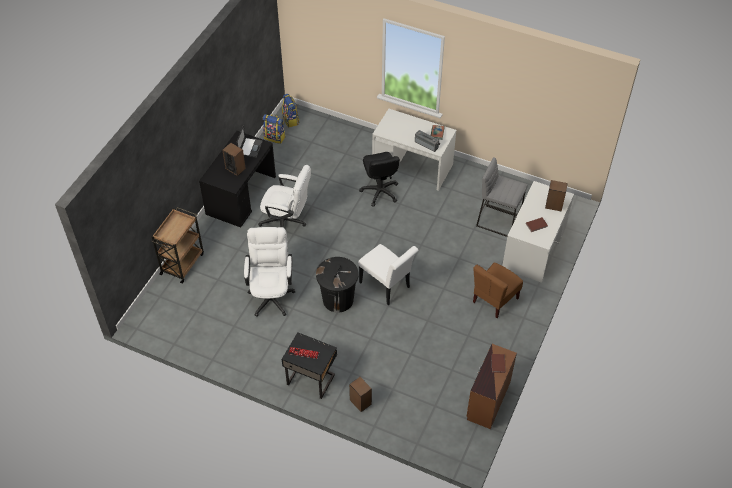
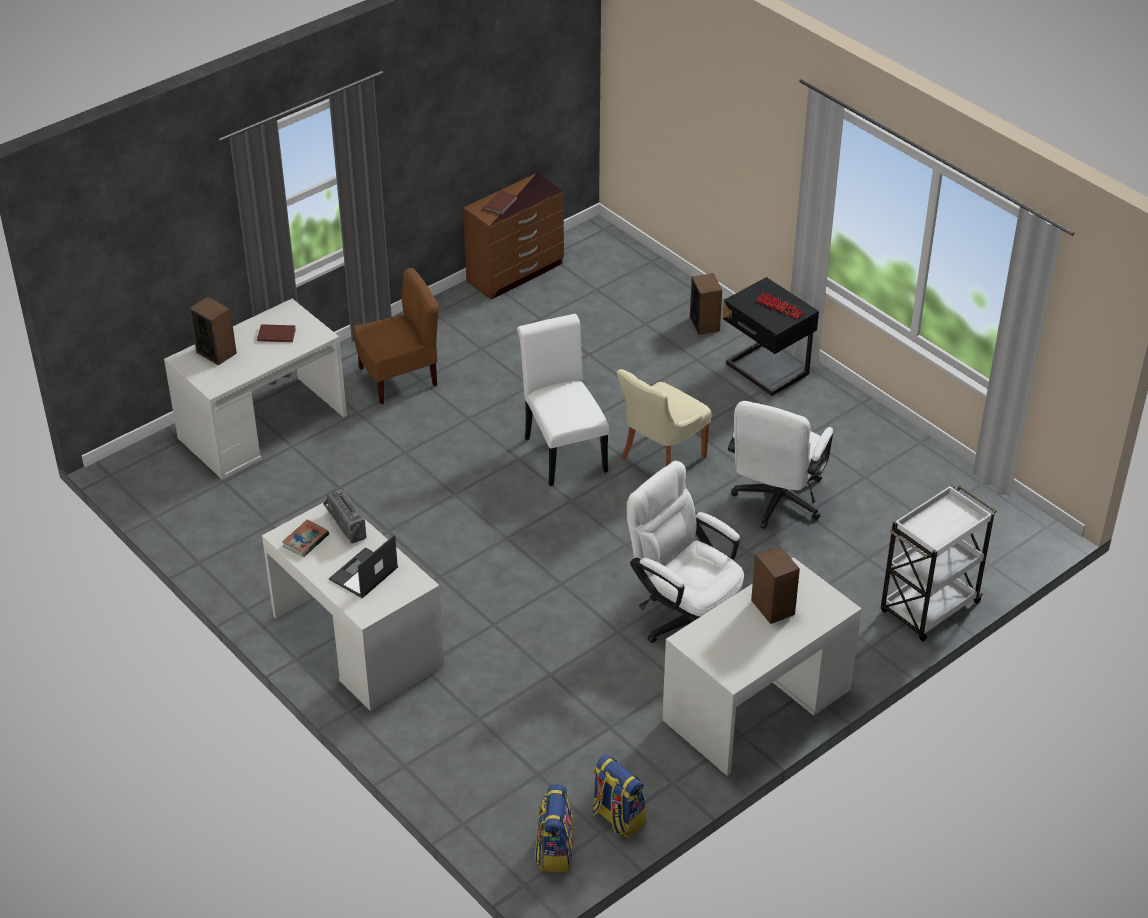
camera: 155 degrees left, 10 degrees down
brown cart [151,207,204,284] -> white cart [881,485,996,641]
black desk [199,131,276,228] -> white desk [662,557,862,776]
laptop [237,125,263,158] -> laptop moved to [329,534,398,598]
black trash can [316,257,358,313] -> beige chair [617,369,712,466]
black office chair [359,152,400,207] -> none
grey stool [476,157,528,237] -> none

